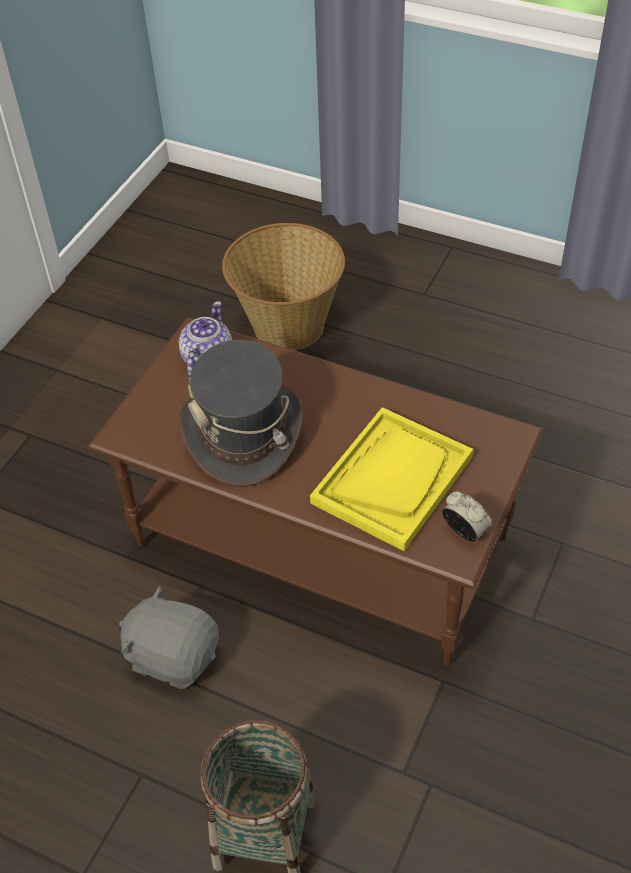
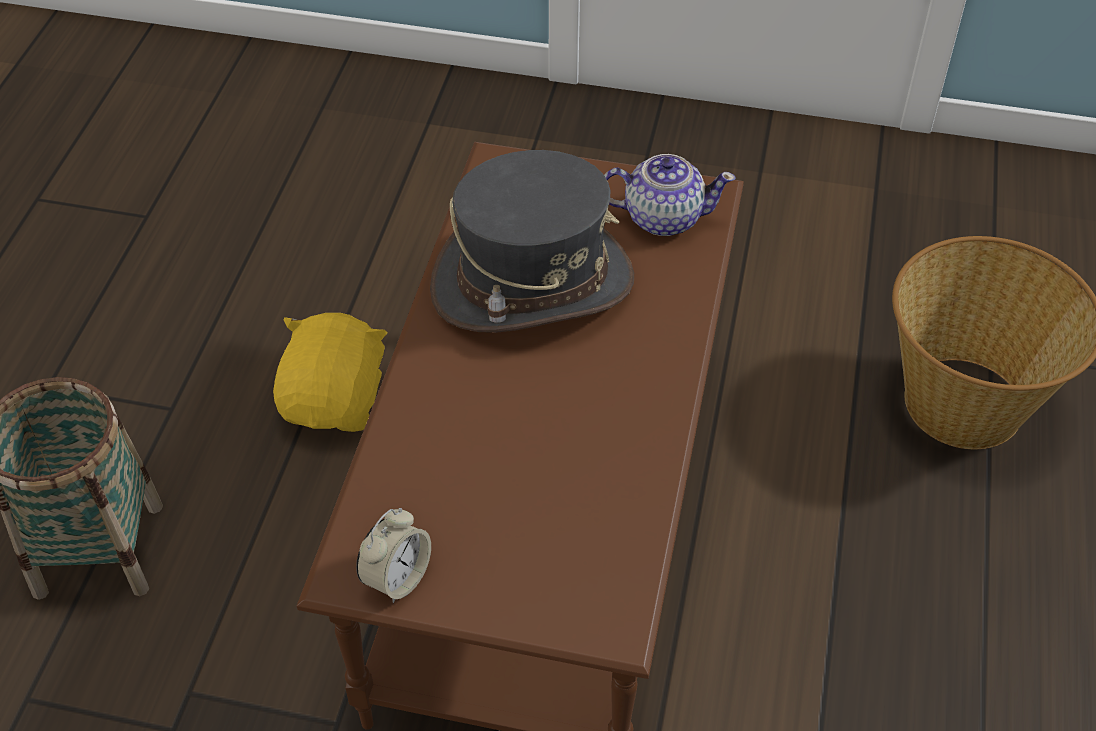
camera: 75 degrees right, 0 degrees up
grey plush toy [119,586,219,689] -> yellow plush toy [273,313,387,432]
yellow tray [310,407,473,551] -> none

